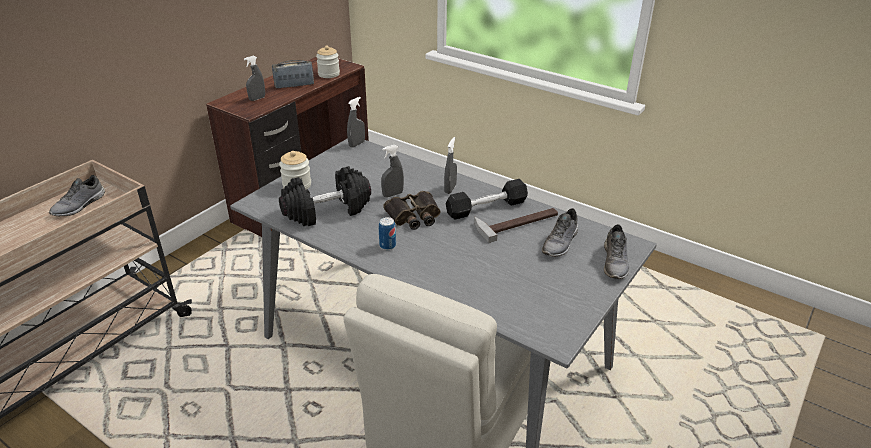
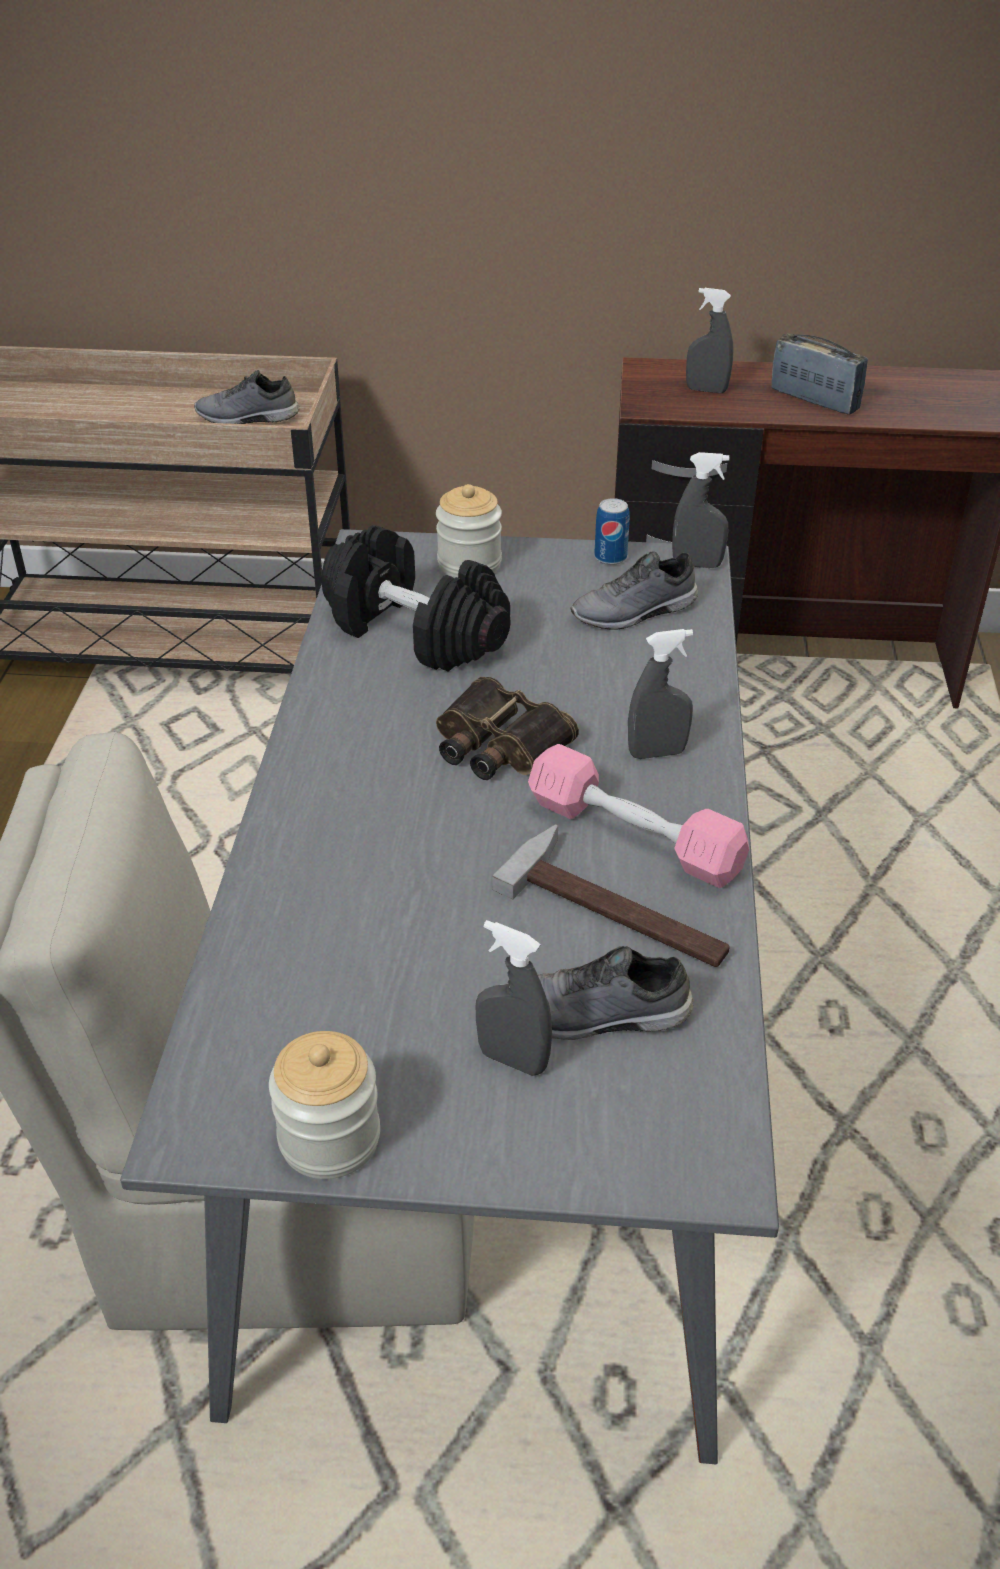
camera: 60 degrees right, 5 degrees up
jar [316,46,340,78] -> jar moved to [269,1031,380,1179]
can [379,217,396,250] -> can moved to [594,498,630,565]
grey spray bottle [381,145,404,197] -> grey spray bottle moved to [476,920,552,1076]
black dumbbell [446,179,528,220] -> pink dumbbell [528,744,749,888]
grey shoe [604,224,629,279] -> grey shoe moved to [570,551,698,630]

